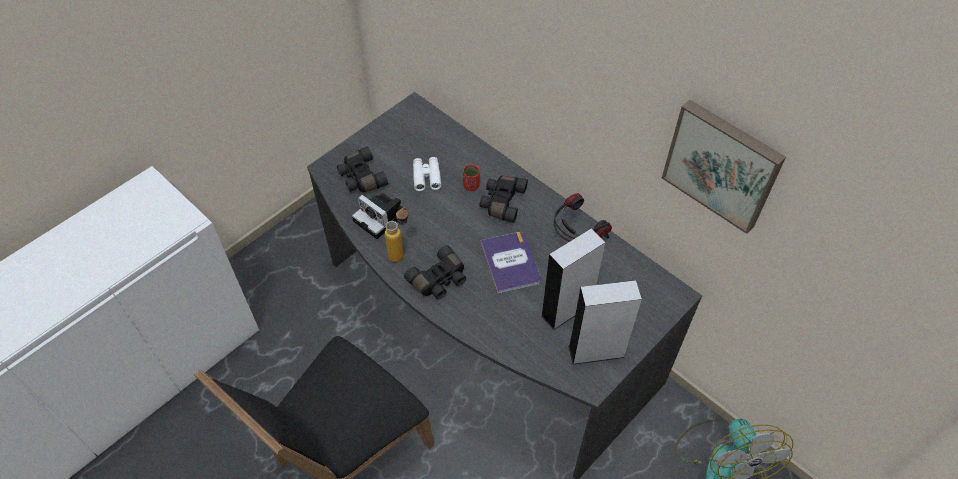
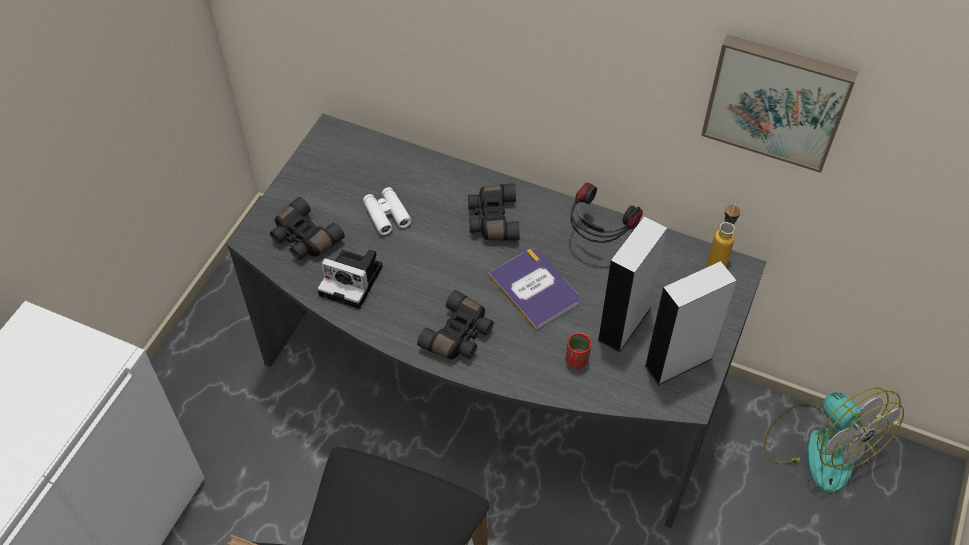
camera: 20 degrees left, 0 degrees up
bottle [385,208,408,262] -> bottle moved to [706,202,741,267]
red cup [463,164,480,191] -> red cup moved to [566,333,591,369]

